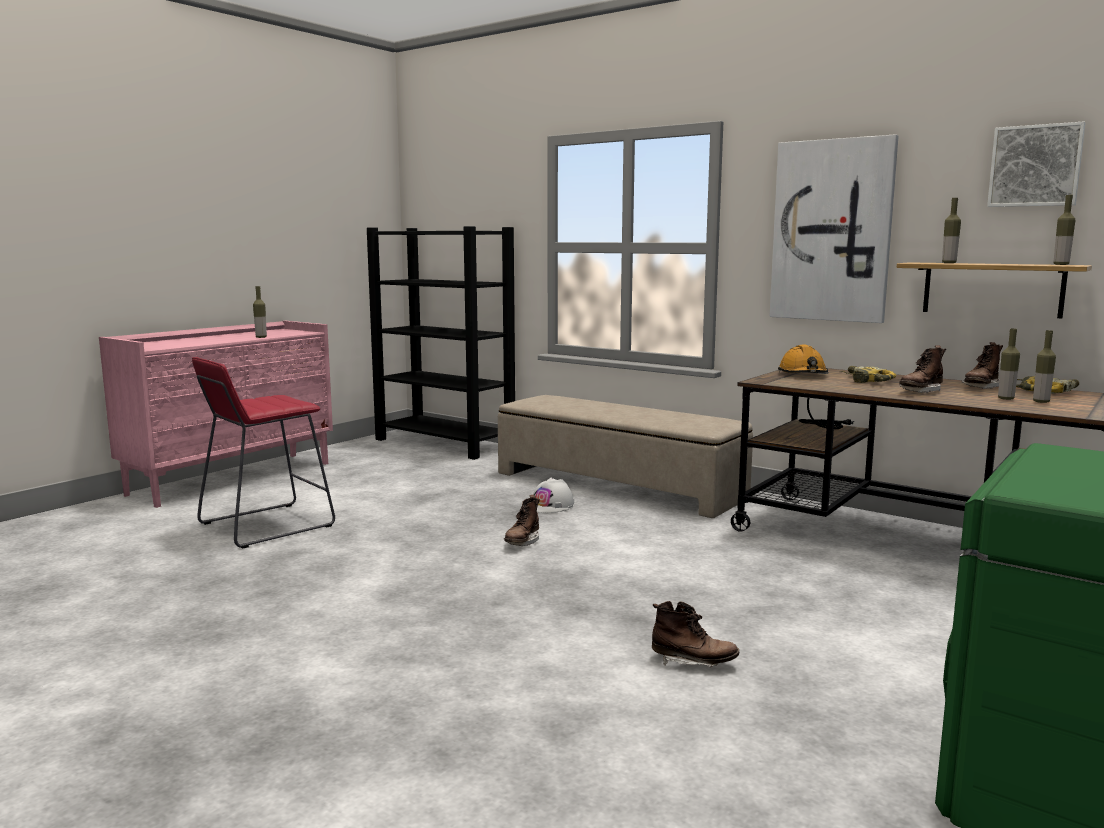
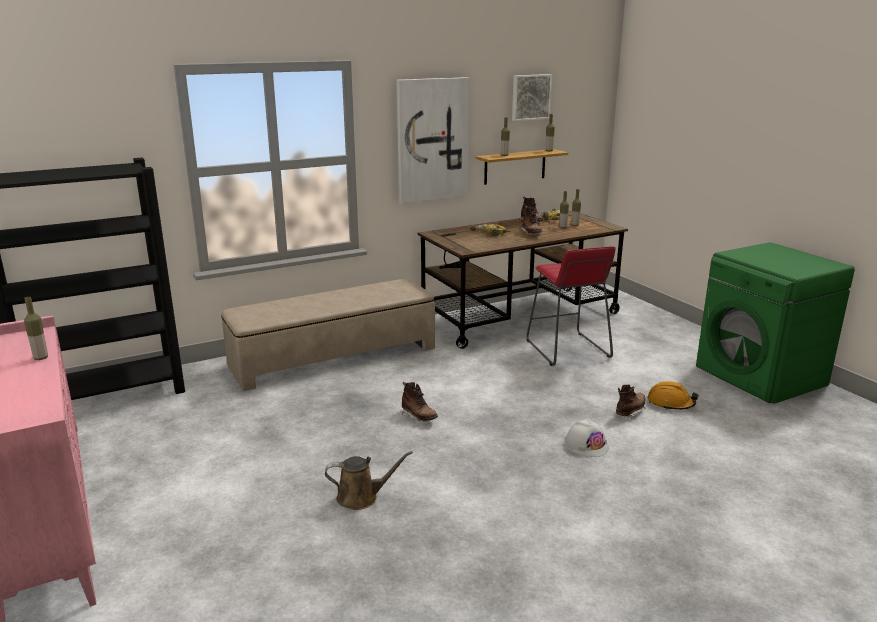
camera: 65 degrees left, 10 degrees up
red stool [192,357,335,549] -> red stool moved to [527,246,616,366]
white hard hat [533,477,575,513] -> white hard hat moved to [565,418,609,457]
orange hard hat [778,345,828,373] -> orange hard hat moved to [647,381,699,410]
none -> brown watering can [325,451,413,510]

